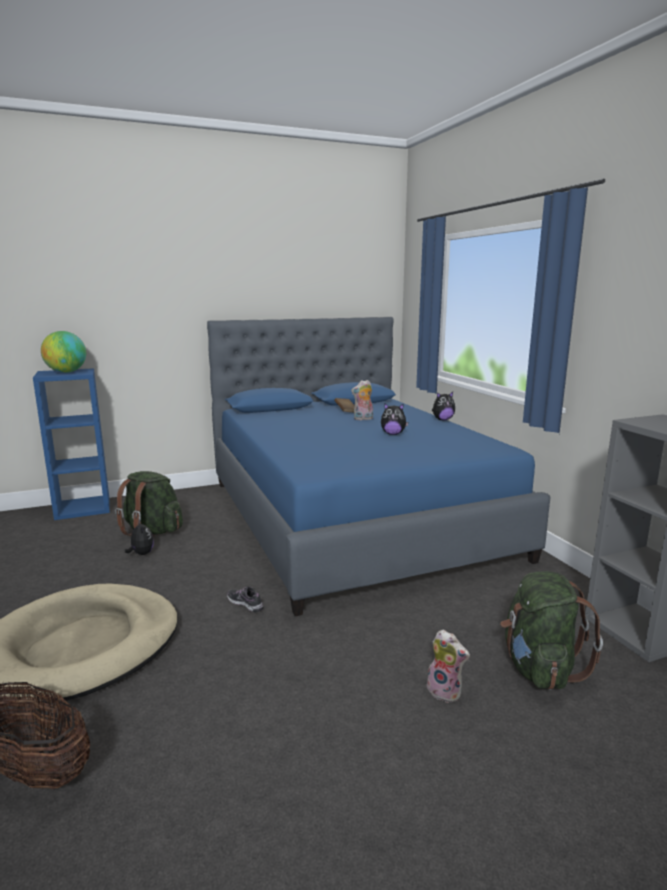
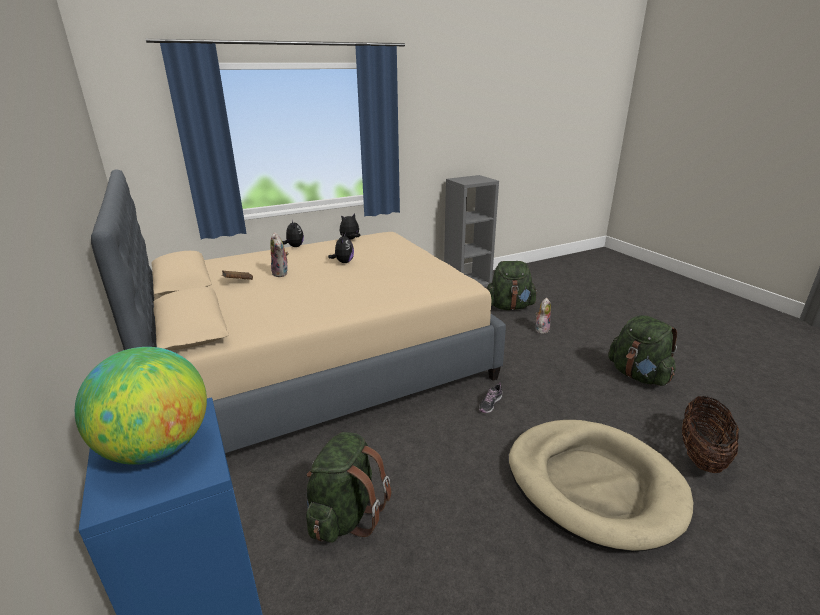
camera: 95 degrees left, 10 degrees up
plush toy [125,520,154,555] -> plush toy moved to [340,214,361,240]
blue bed [207,317,551,616] -> beige bed [91,169,506,453]
none -> green backpack [608,315,677,386]

